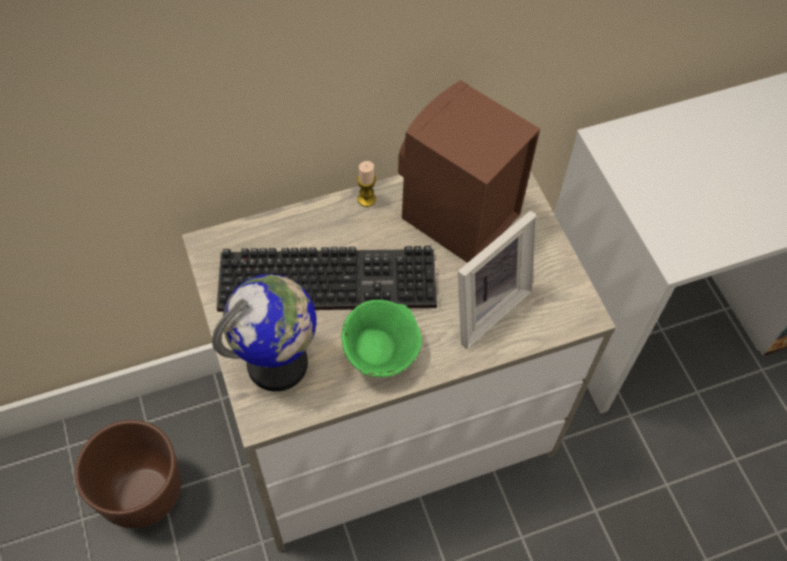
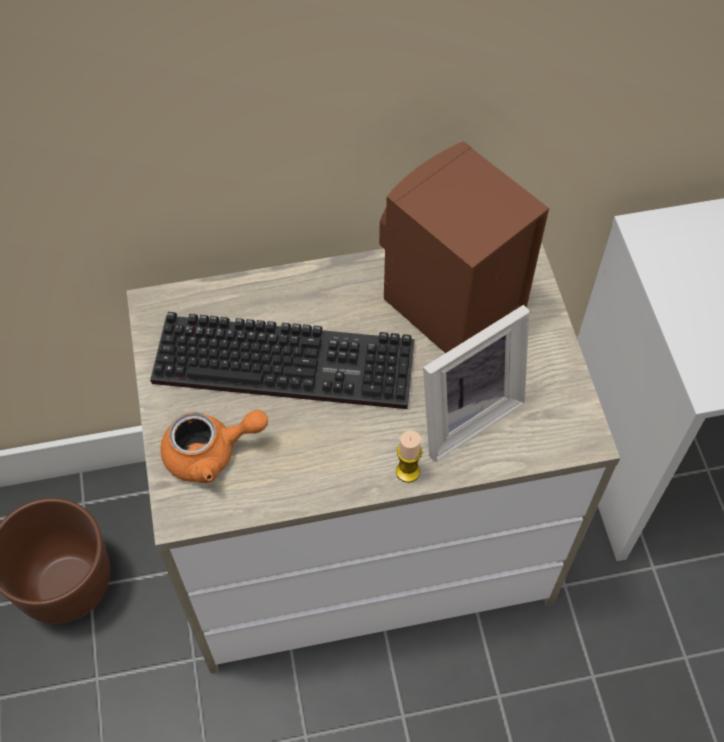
camera: 10 degrees right, 0 degrees up
globe [212,274,317,392] -> orange teapot [160,410,268,483]
green bowl [341,300,422,377] -> none
candle [357,161,376,207] -> candle moved to [396,431,422,483]

